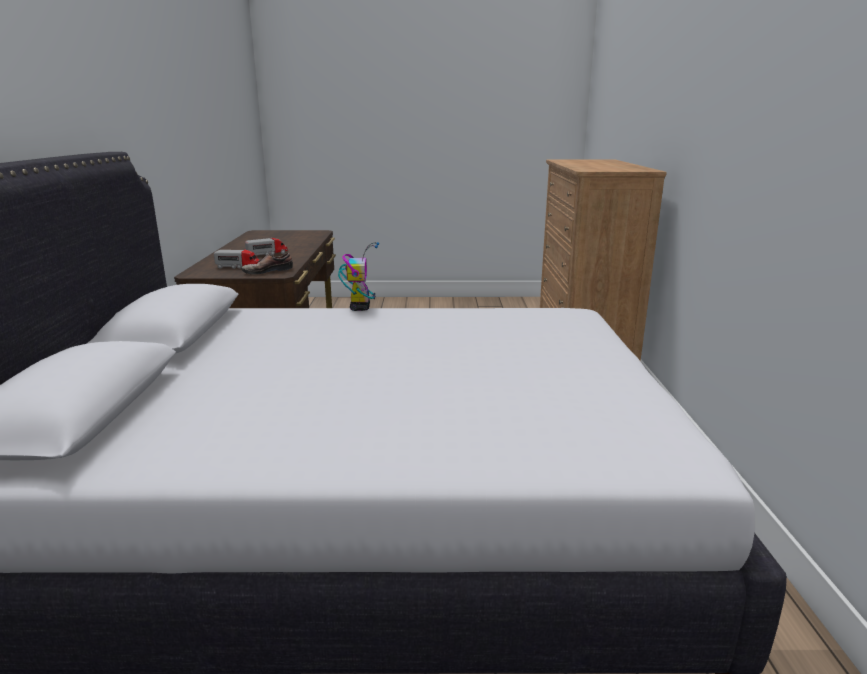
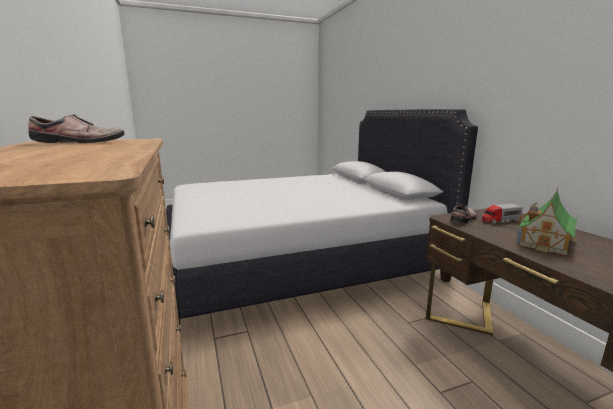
camera: 160 degrees right, 5 degrees down
toy truck [245,238,288,256] -> toy house [516,188,580,255]
toy robot [338,242,379,311] -> none
none -> shoe [28,114,125,143]

